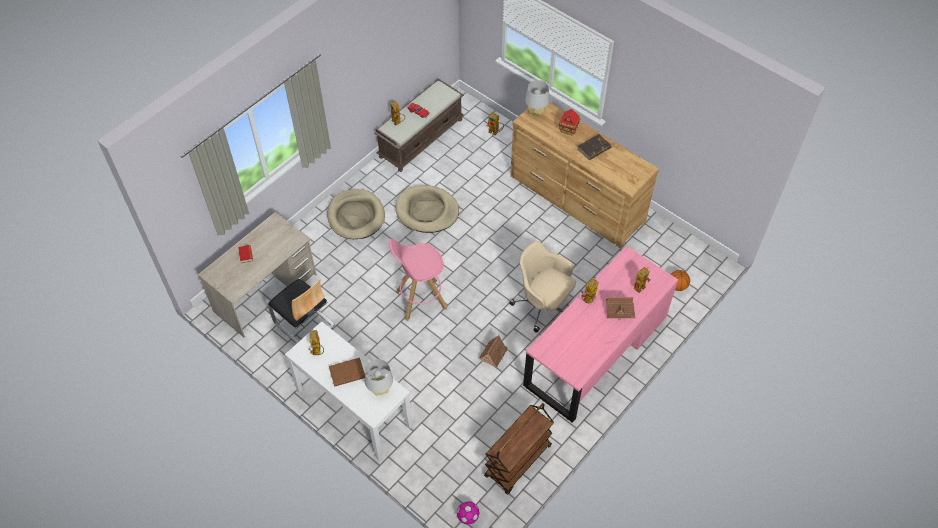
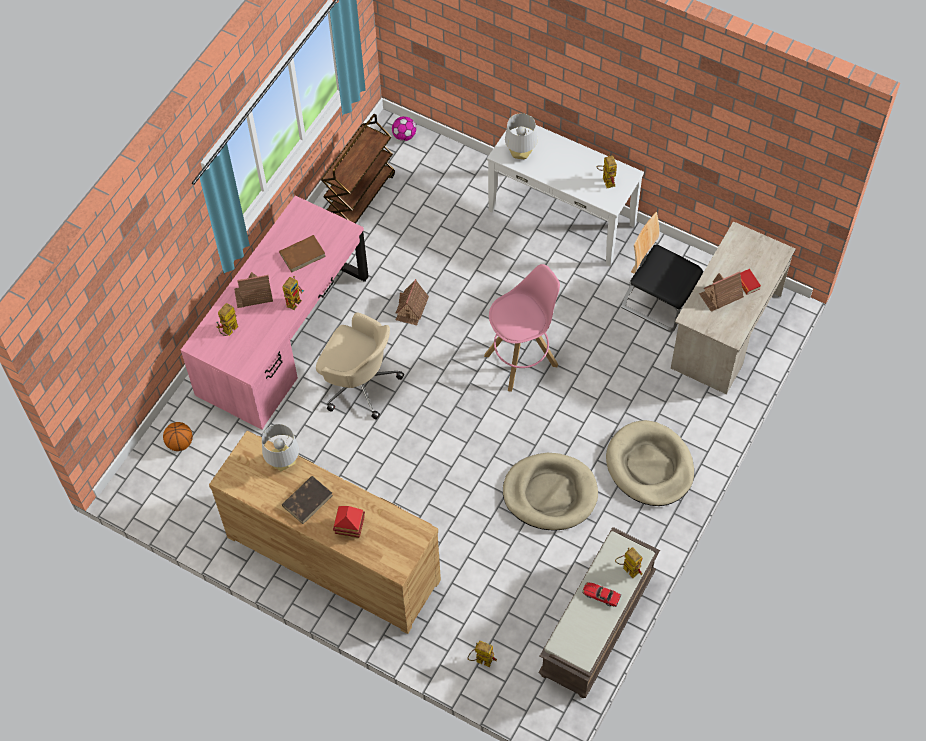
camera: 170 degrees right, 5 degrees up
brown book [329,358,365,387] -> brown book moved to [279,235,326,273]
grey table lamp [525,80,549,116] -> grey table lamp moved to [262,424,299,471]
none -> toy house [699,271,744,312]

